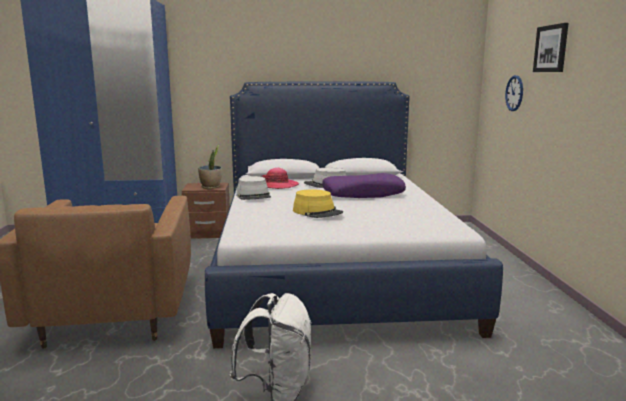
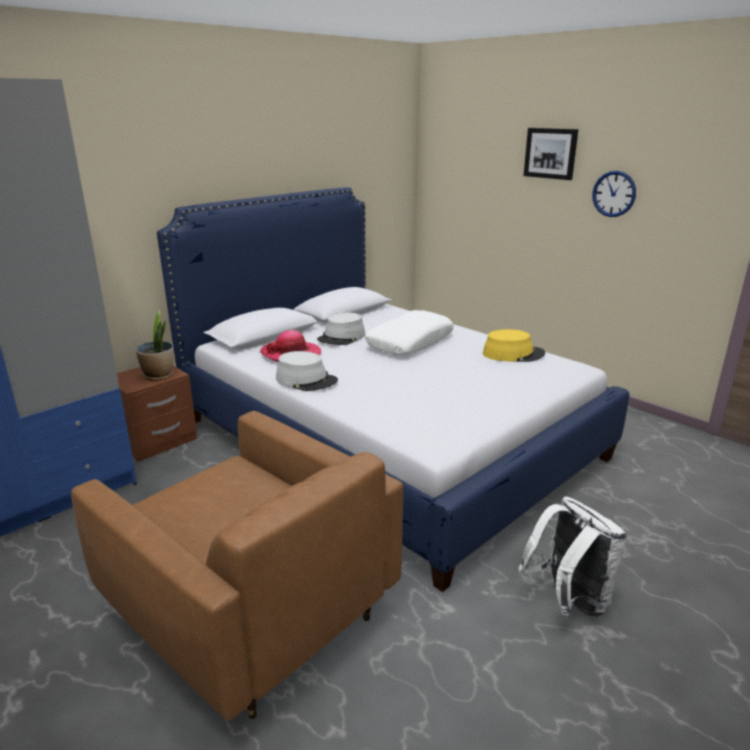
camera: 40 degrees left, 10 degrees up
yellow hat [293,189,343,218] -> yellow hat moved to [483,329,545,362]
purple pillow [322,173,406,198] -> white pillow [365,310,454,355]
wall clock [505,75,523,111] -> wall clock moved to [592,171,636,217]

